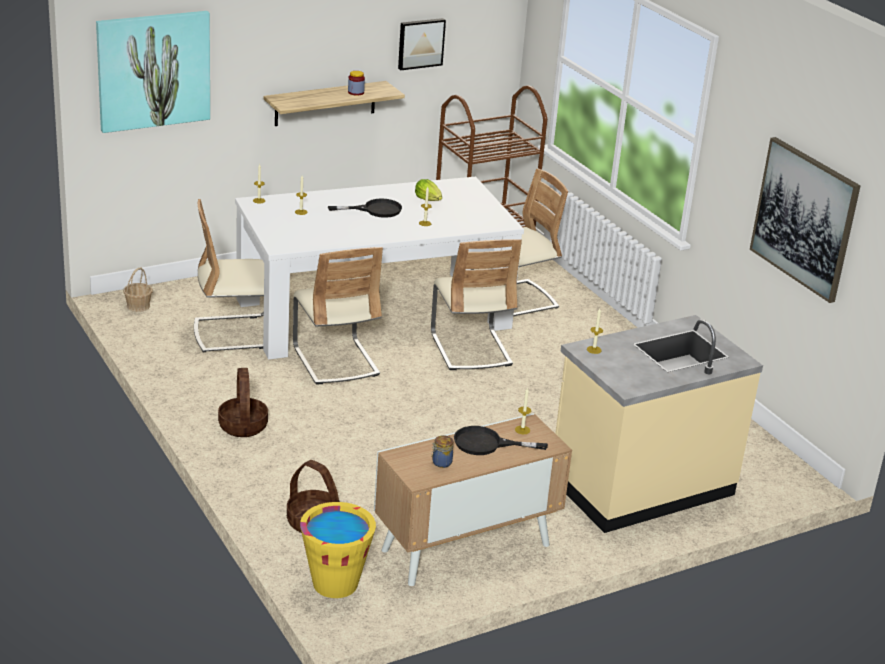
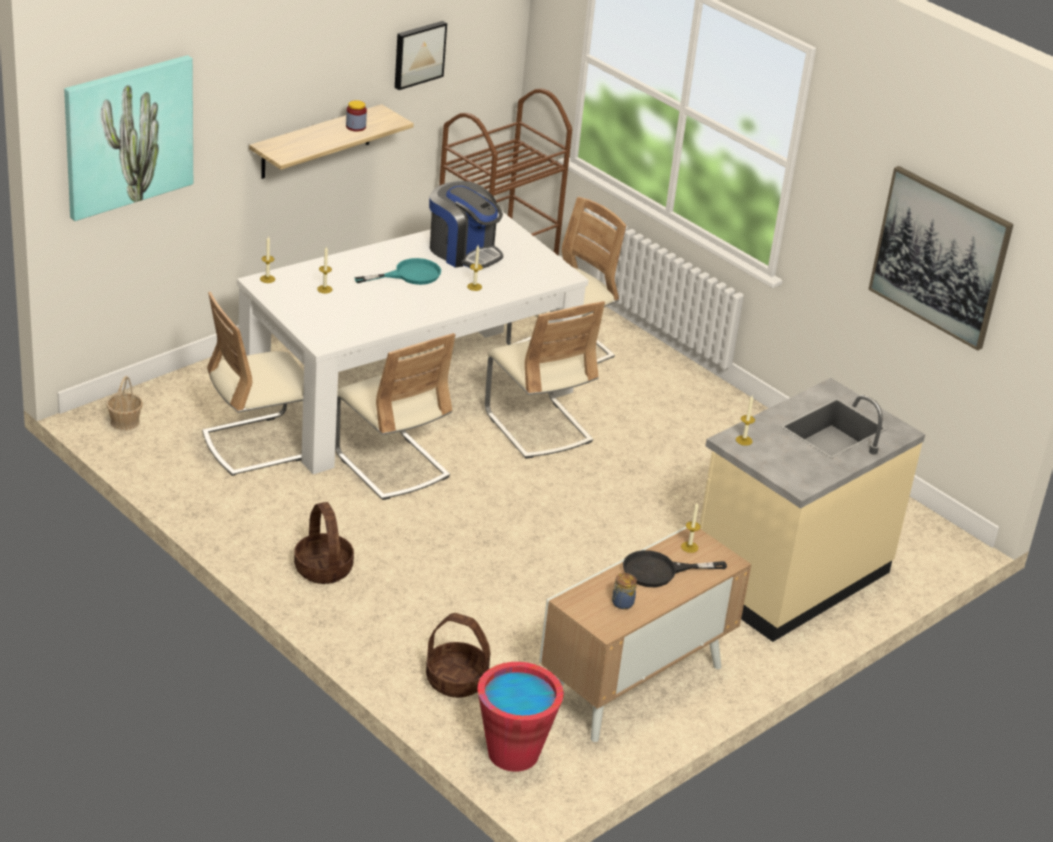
camera: 15 degrees left, 5 degrees up
yellow bucket [300,502,376,598] -> red bucket [477,662,564,772]
black frying pan [328,198,402,218] -> turquoise frying pan [354,258,441,285]
lettuce [415,179,442,201] -> coffee machine [429,181,503,269]

